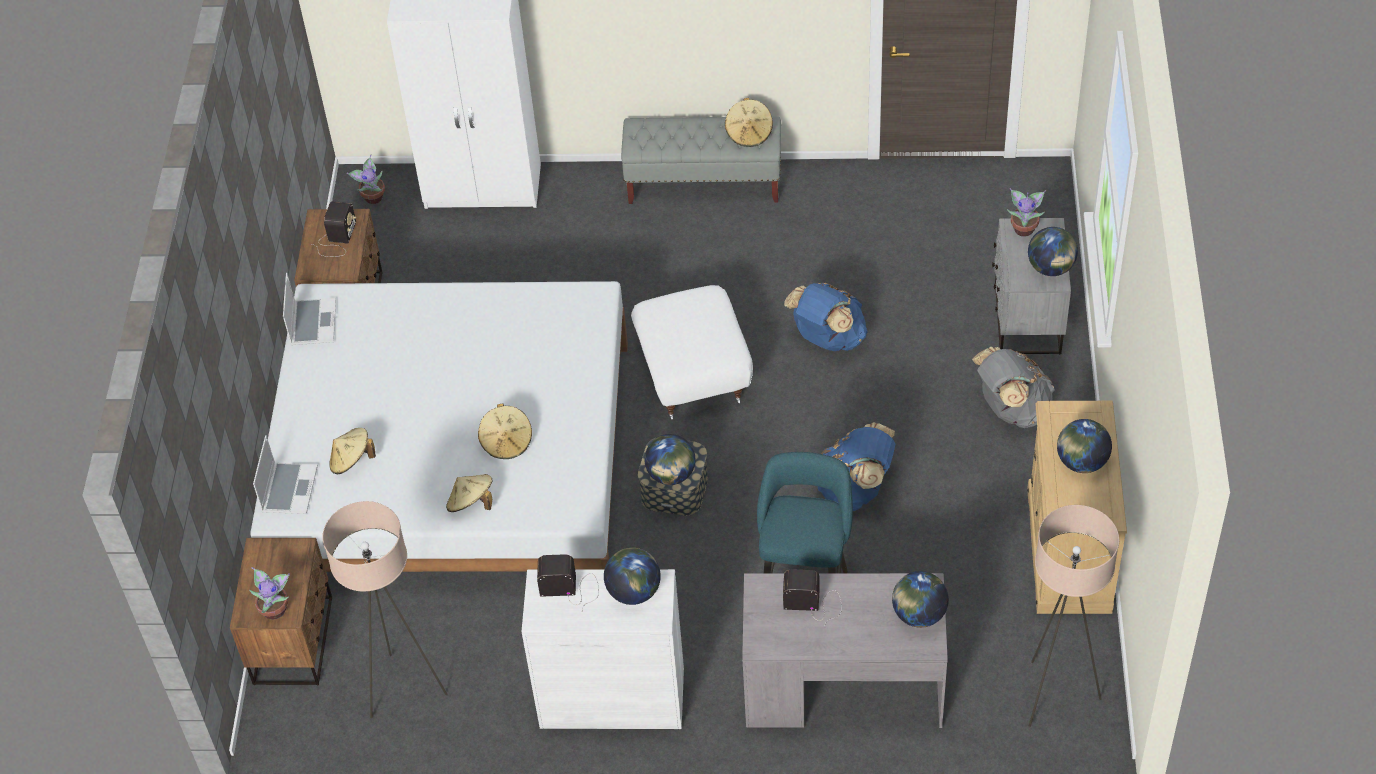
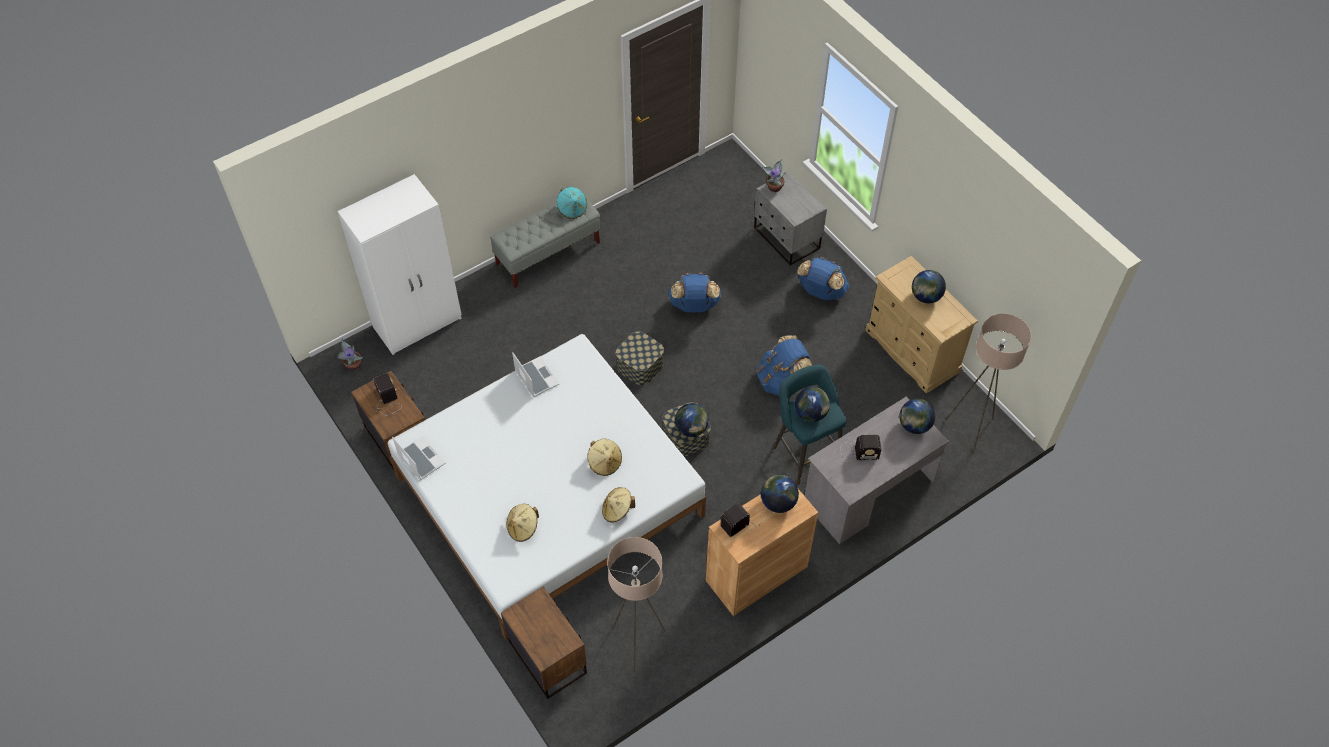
camera: 40 degrees left, 5 degrees up
potted plant [249,567,290,620] -> none
laptop [253,435,318,514] -> laptop moved to [512,352,559,397]
white cabinet [521,569,684,729] -> brown cabinet [706,489,818,616]
white ottoman [631,285,753,419] -> storage box [616,331,664,385]
beige hat [725,98,773,147] -> turquoise hat [557,187,587,219]
radio [783,569,842,628] -> radio turned 150 degrees counterclockwise [840,434,881,461]
grey backpack [972,347,1055,428] -> blue backpack [797,257,849,300]
globe [1028,227,1078,276] -> globe moved to [795,387,830,422]

